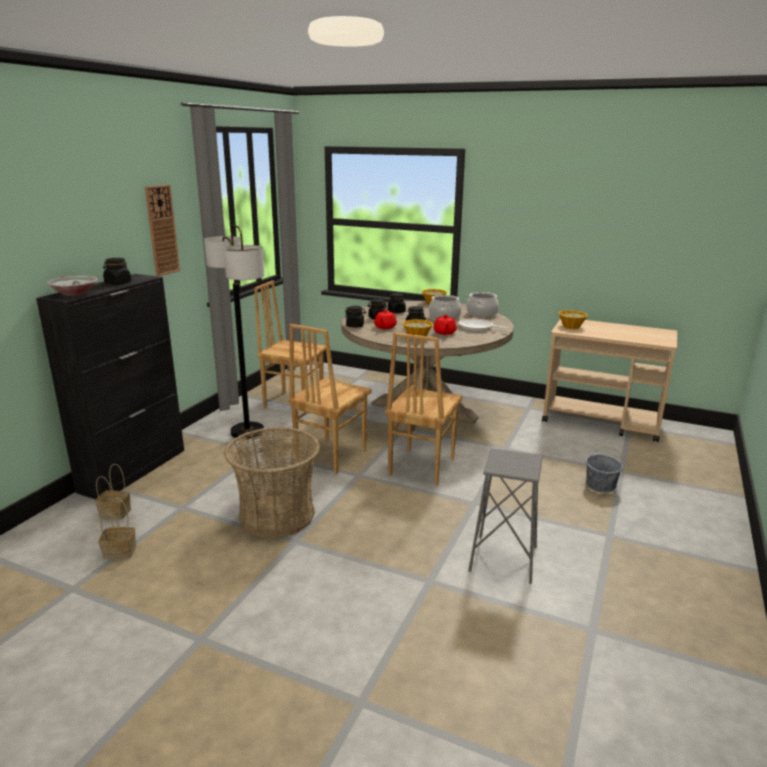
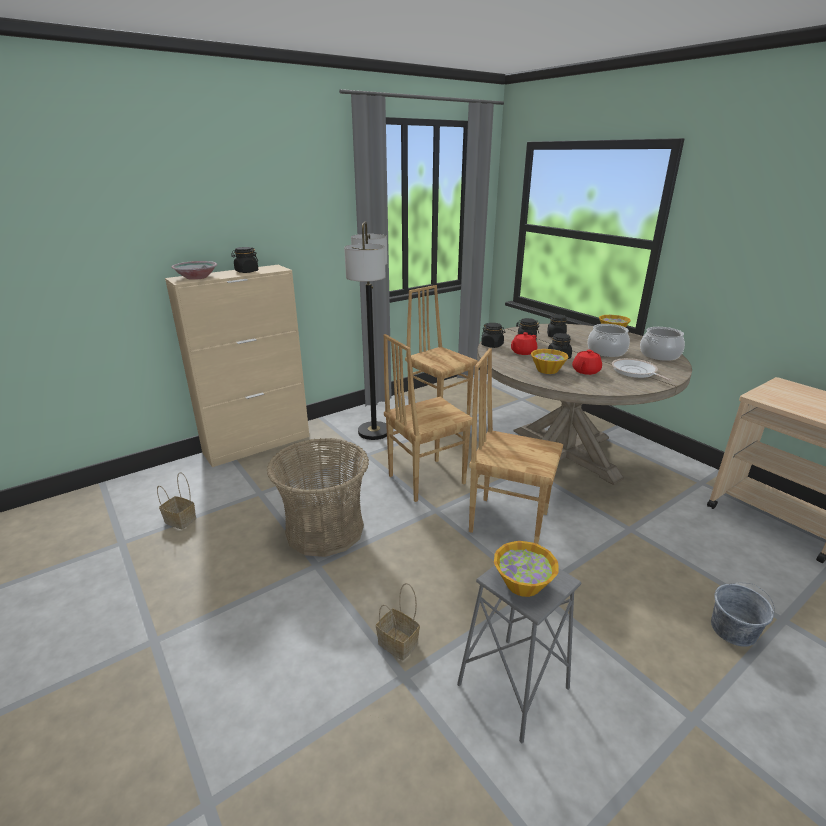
camera: 30 degrees right, 5 degrees up
black cabinet [36,274,184,499] -> beige cabinet [165,265,309,467]
basket [95,464,131,520] -> basket moved to [376,583,420,660]
wall clock [145,185,180,277] -> none
brown chair [385,332,462,485] -> brown chair turned 60 degrees clockwise [469,348,563,544]
bowl [558,310,588,329] -> bowl moved to [494,541,559,597]

